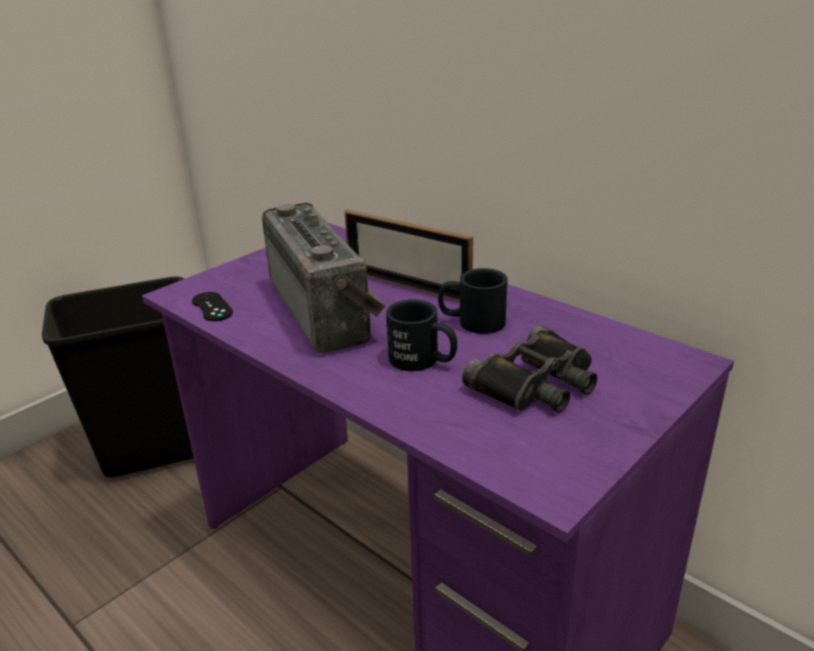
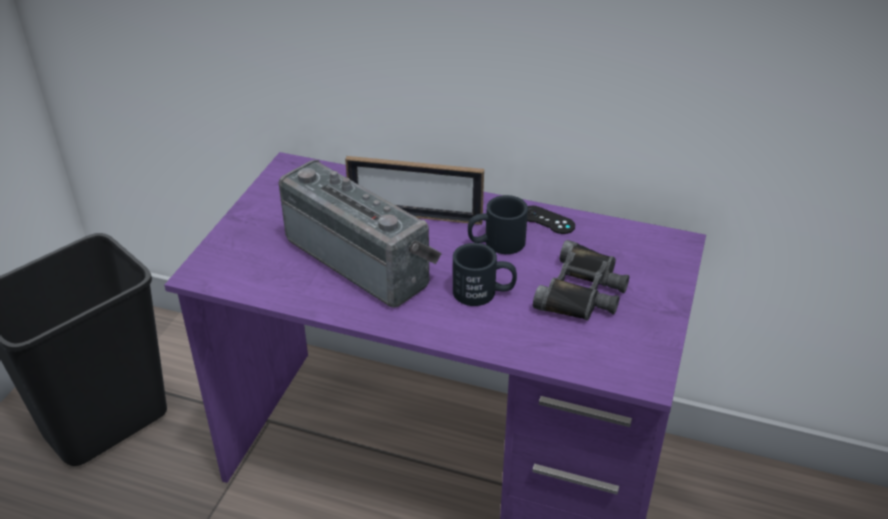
camera: 25 degrees left, 10 degrees up
black game controller [192,292,233,321] -> black game controller moved to [527,206,575,234]

